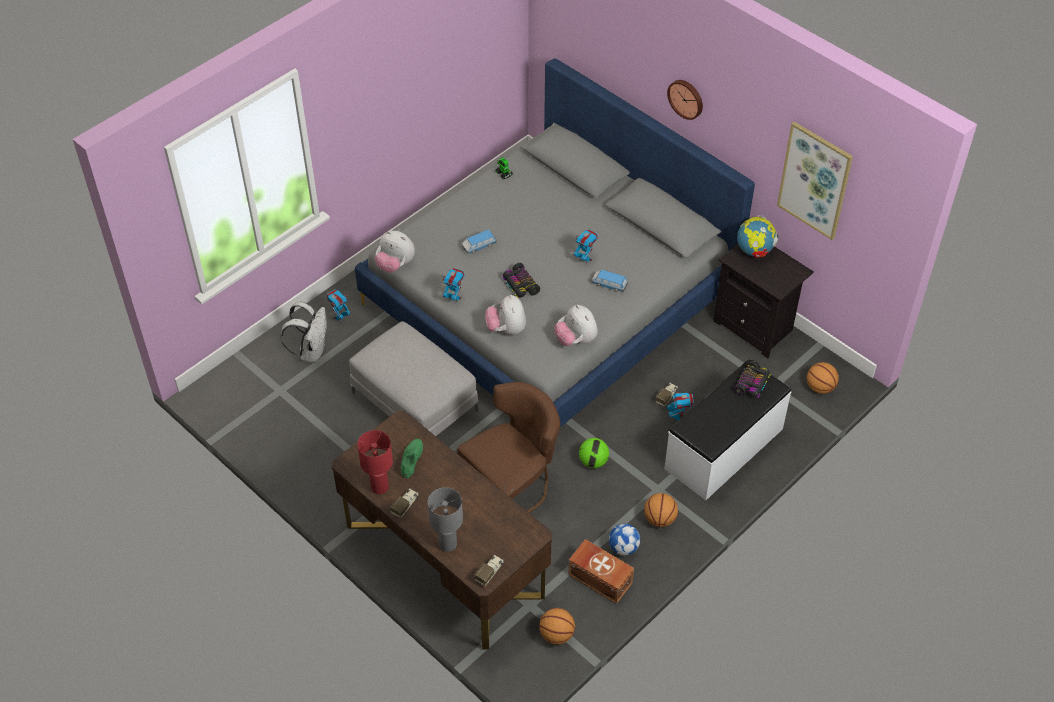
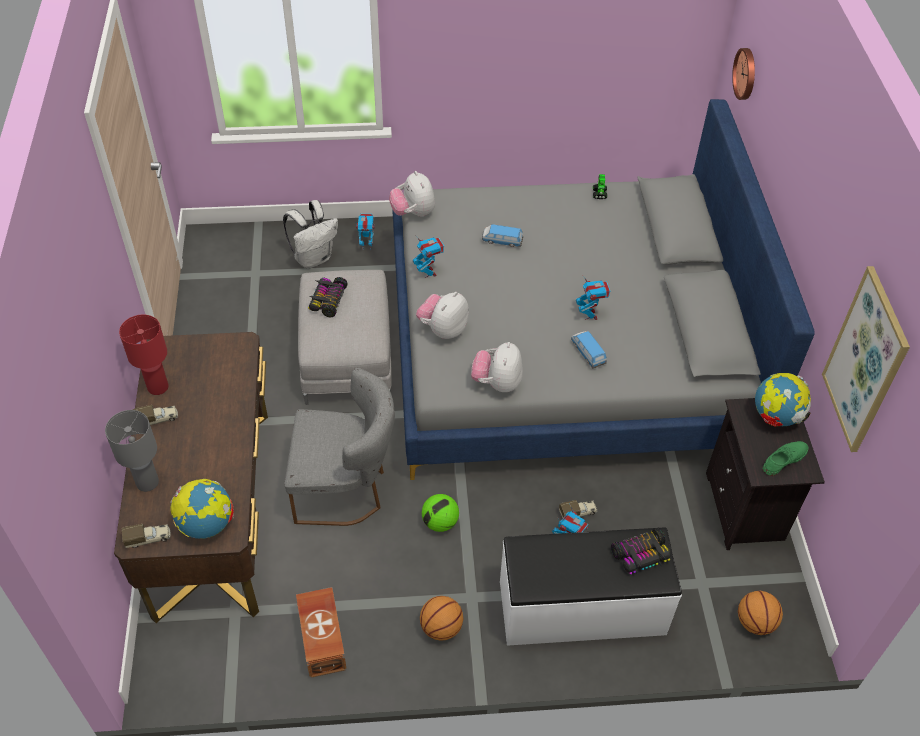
camera: 40 degrees right, 0 degrees up
green shoe [401,439,423,478] -> green shoe moved to [763,441,808,476]
brown chair [457,382,560,513] -> grey chair [284,368,395,526]
toy car [502,263,540,298] -> toy car moved to [308,277,348,317]
basketball [539,608,575,645] -> none
football [609,524,640,556] -> none
wall clock [667,80,703,120] -> wall clock moved to [732,48,755,100]
none -> globe [170,479,234,539]

